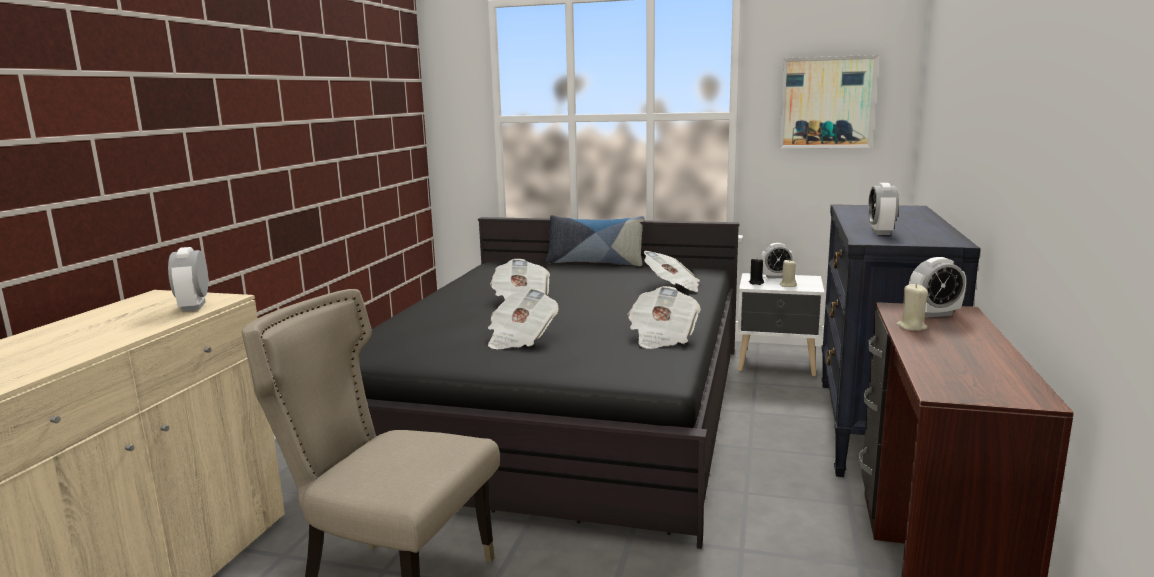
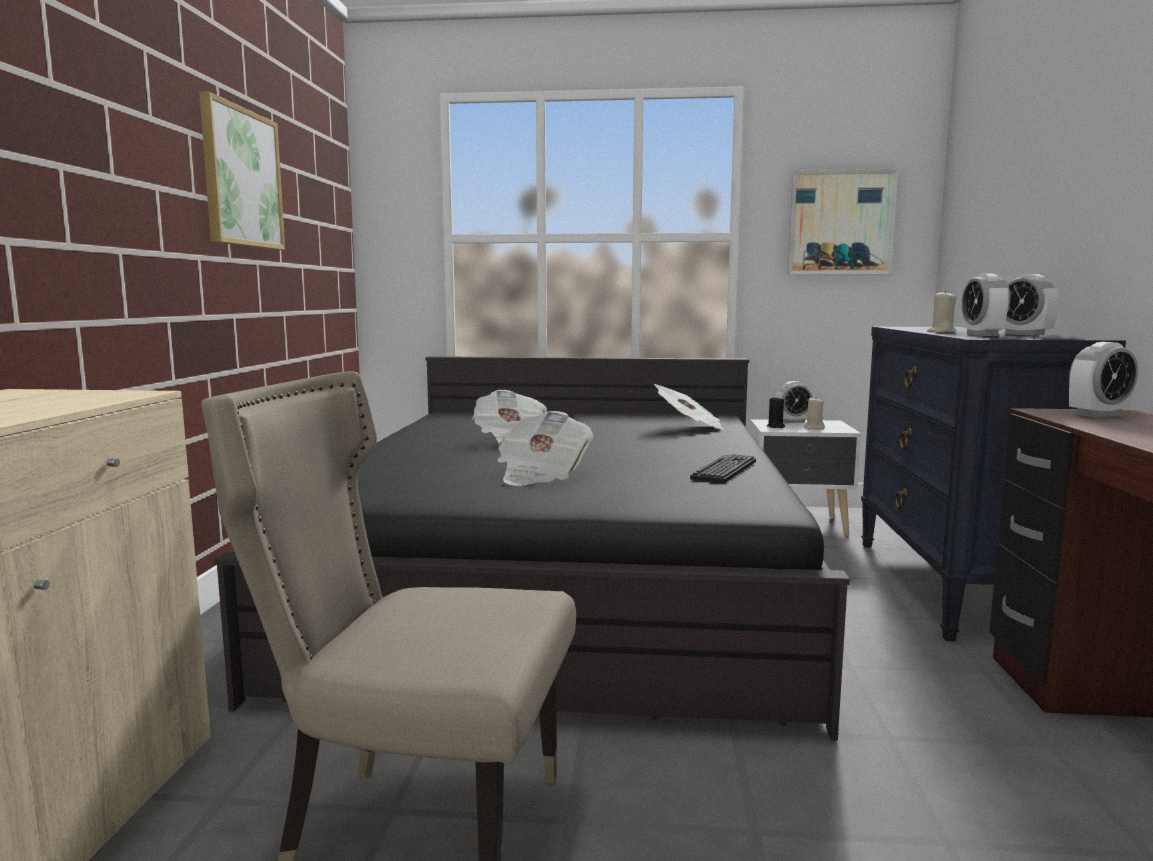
camera: 10 degrees left, 5 degrees down
alarm clock [168,247,208,312] -> alarm clock moved to [1004,274,1059,336]
pillow [546,215,645,266] -> none
newspaper [628,286,701,349] -> keyboard [690,454,756,483]
beige candle [896,283,928,331] -> beige candle moved to [927,290,957,332]
none -> picture [199,92,285,250]

